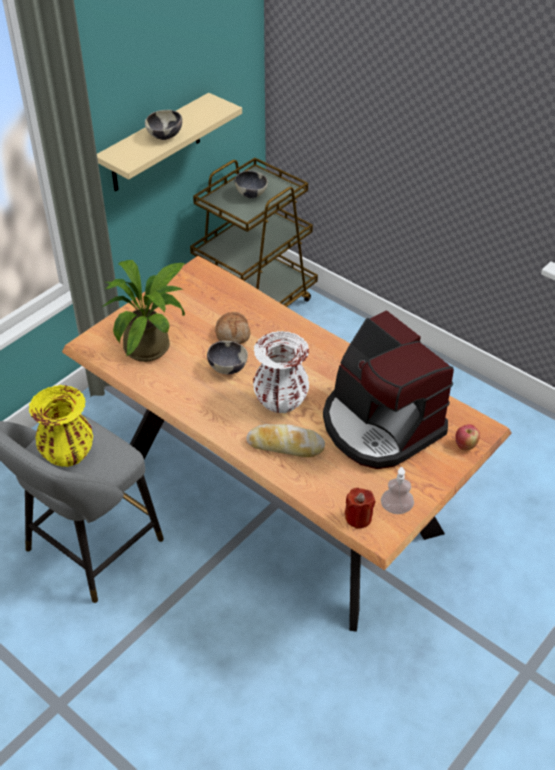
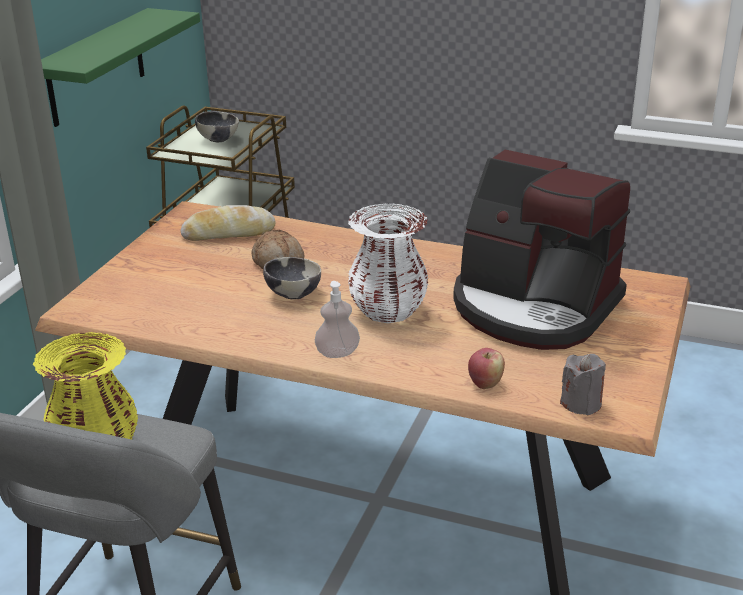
camera: 20 degrees left, 15 degrees down
beige shelf [97,93,242,192] -> green shelf [41,8,200,127]
potted plant [102,260,186,362] -> none
bowl [145,110,182,140] -> none
bread [246,424,325,457] -> bread moved to [181,205,276,241]
red candle [345,488,375,529] -> grey candle [560,354,606,415]
soap dispenser [381,467,414,514] -> soap dispenser moved to [315,281,360,358]
apple [455,424,480,450] -> apple moved to [468,348,505,389]

